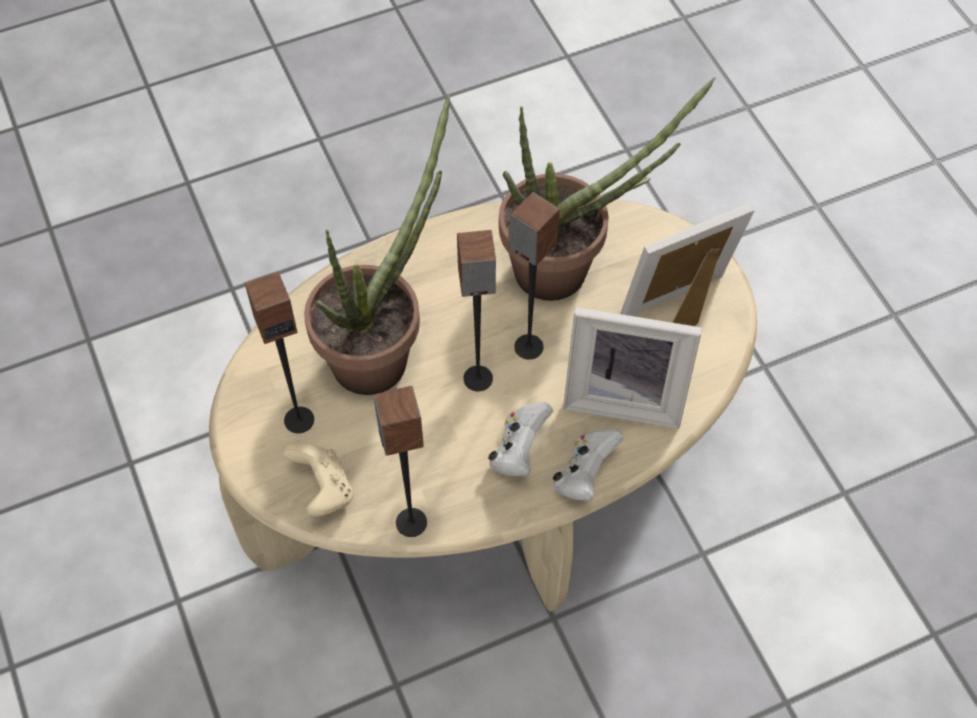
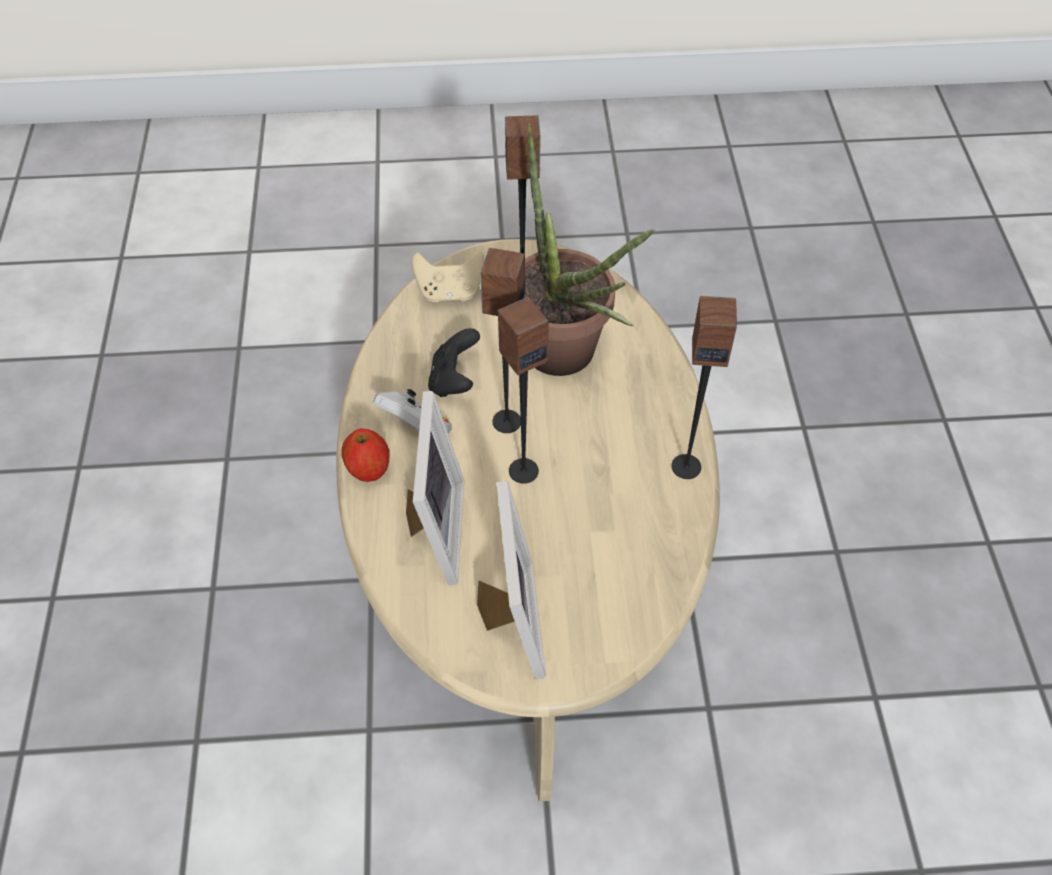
camera: 110 degrees right, 5 degrees down
speaker [373,386,427,537] -> speaker moved to [671,296,737,479]
potted plant [499,77,716,301] -> none
white game controller [553,429,624,501] -> apple [341,428,389,482]
picture frame [563,307,702,429] -> picture frame turned 150 degrees clockwise [406,391,464,585]
none -> black game controller [428,328,480,397]

